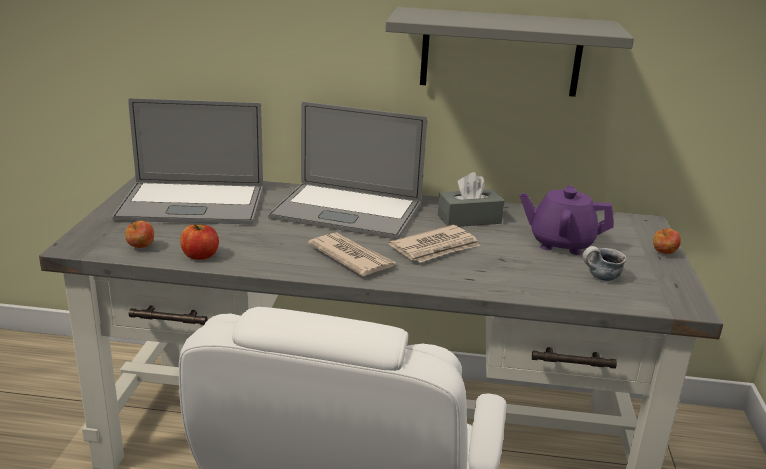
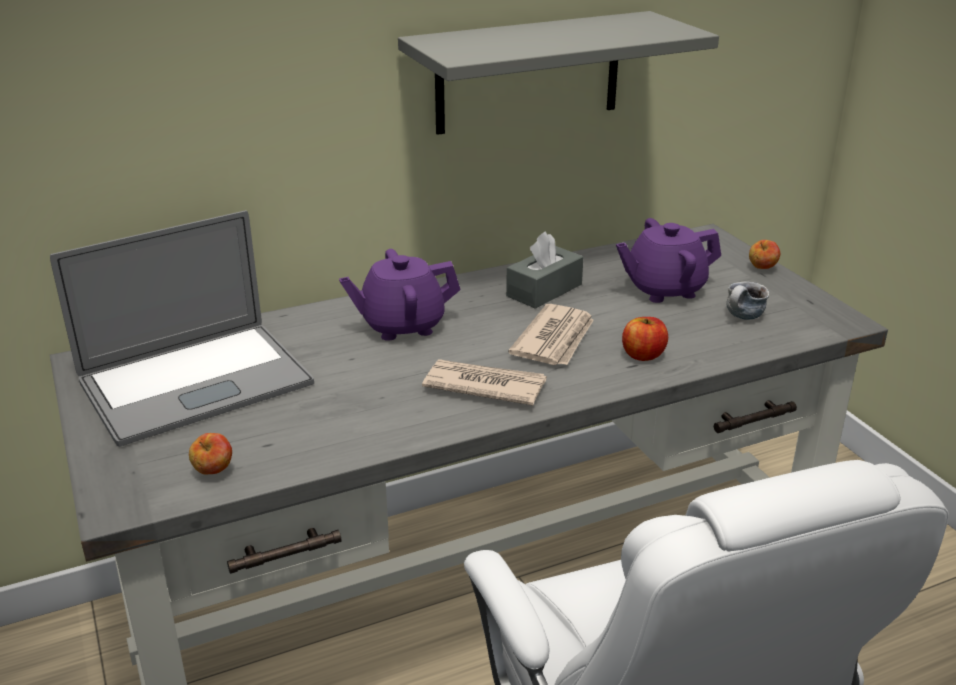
camera: 30 degrees left, 5 degrees up
apple [180,224,219,260] -> apple moved to [622,317,668,361]
laptop [268,101,427,239] -> purple teapot [339,249,461,341]

